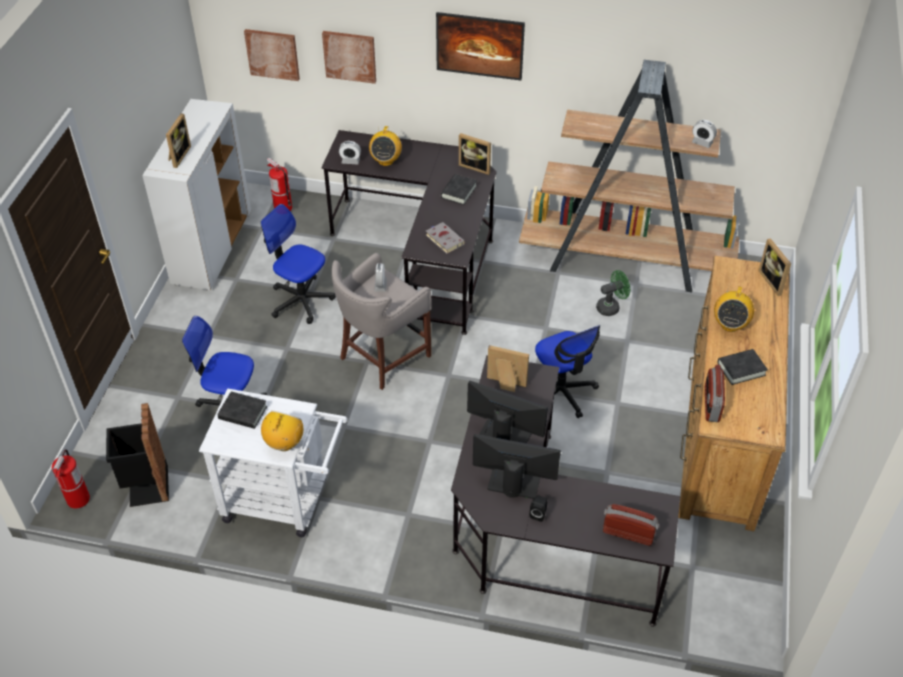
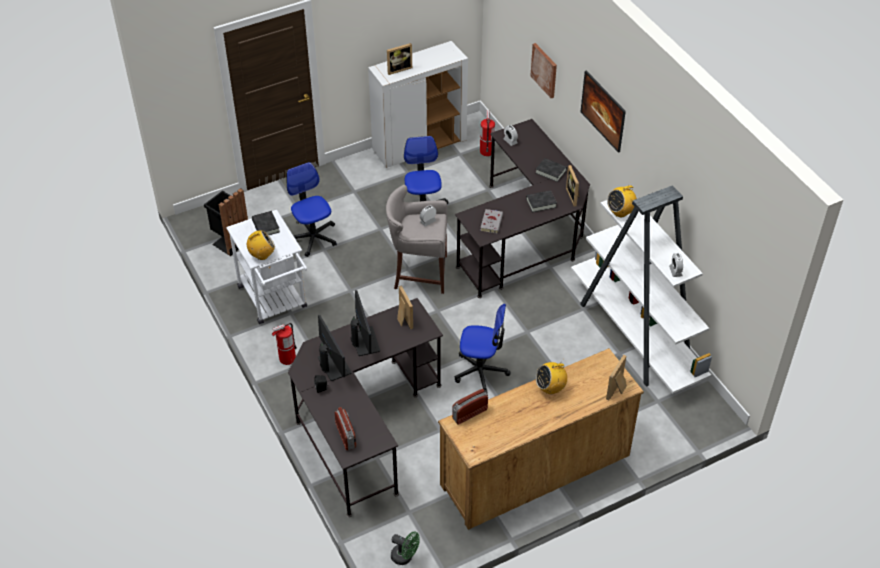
camera: 50 degrees right, 0 degrees up
fire extinguisher [52,449,90,509] -> fire extinguisher moved to [272,323,297,365]
picture [244,29,300,81] -> none
radio [369,125,402,166] -> radio moved to [607,182,637,217]
brown bookcase [519,60,739,292] -> white bookcase [571,185,712,393]
office chair [535,325,600,418] -> office chair turned 105 degrees counterclockwise [455,304,510,394]
green fan [596,270,630,316] -> green fan moved to [391,531,419,565]
black book [717,349,768,385] -> black book moved to [536,158,567,182]

